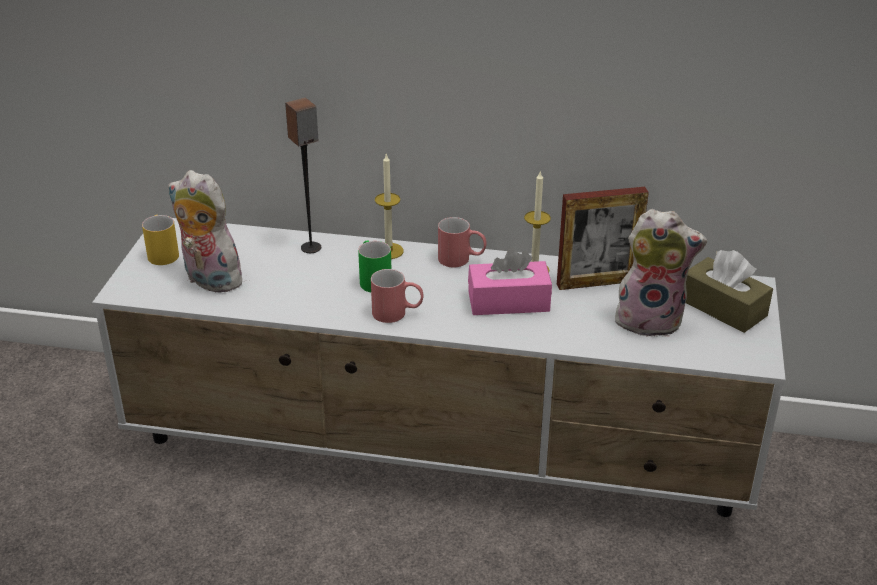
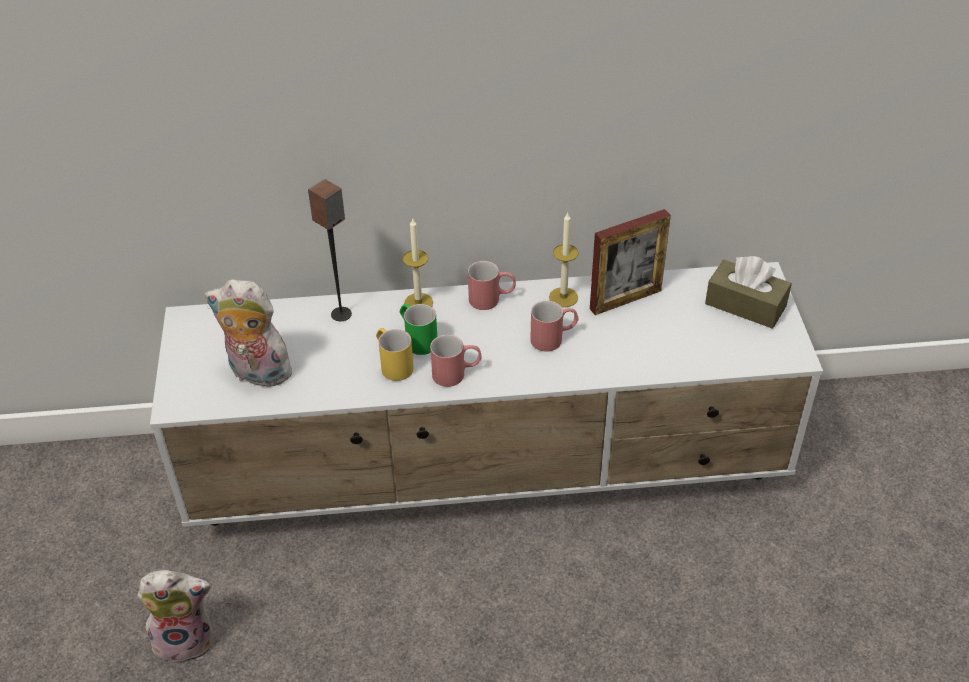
camera: 15 degrees left, 10 degrees up
yellow mug [142,215,179,265] -> yellow mug moved to [376,328,414,381]
pink tissue box [468,248,552,315] -> red mug [530,301,578,352]
plush toy [615,209,707,337] -> plush toy moved to [137,570,214,664]

